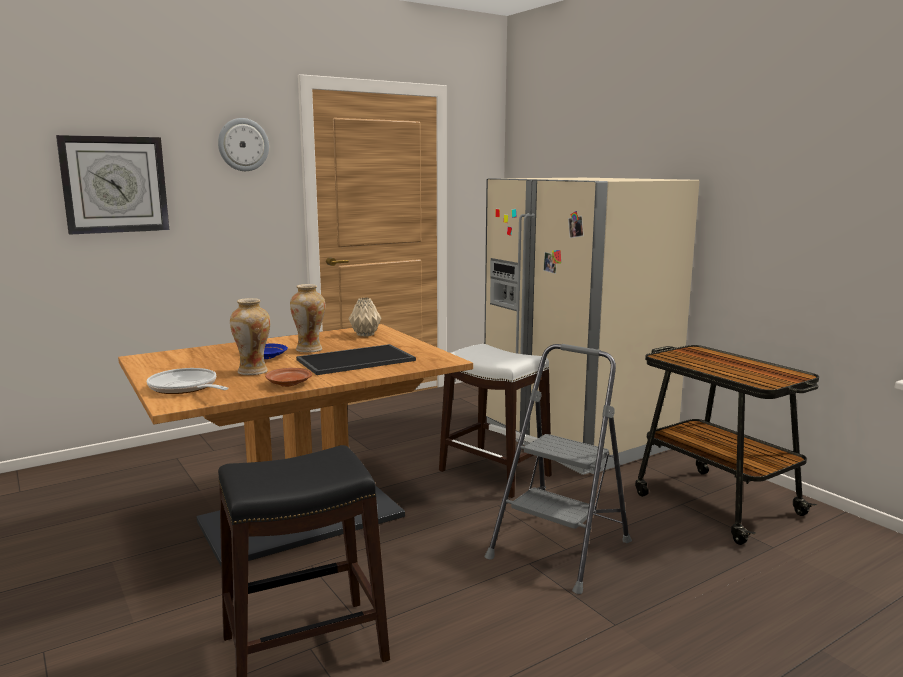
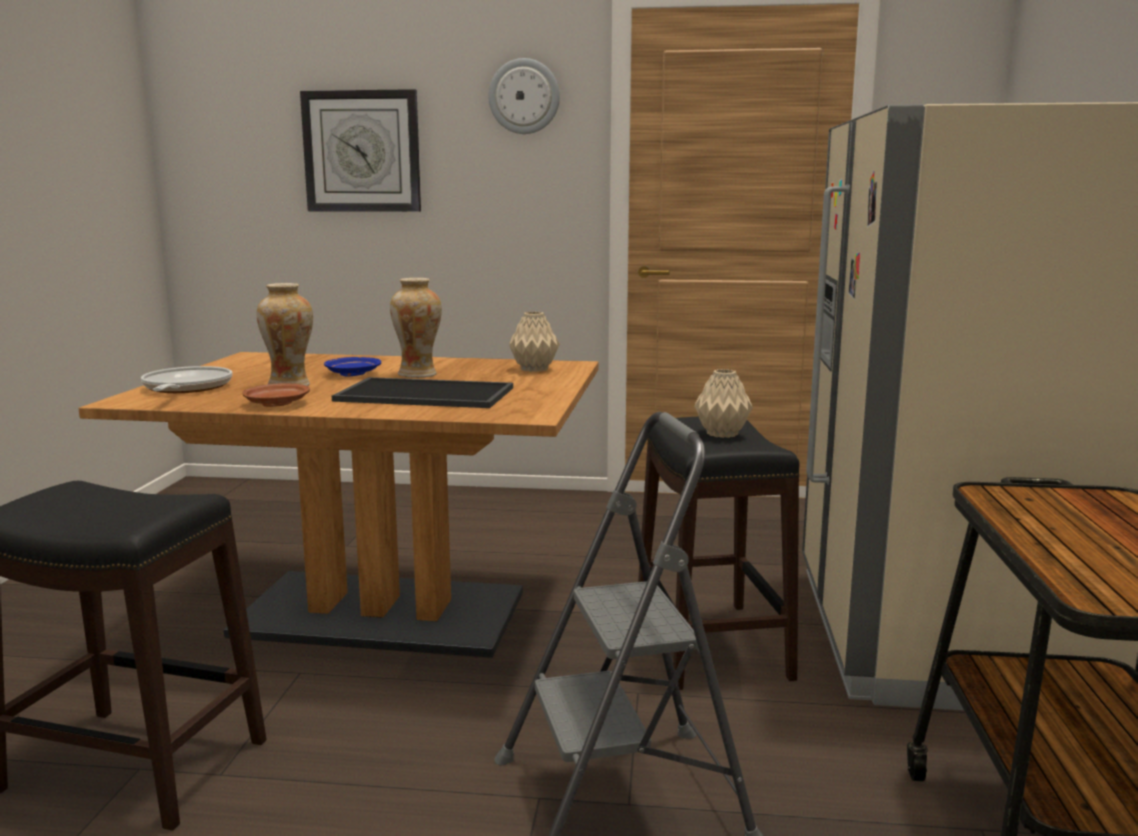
camera: 40 degrees right, 0 degrees up
white stool [439,344,552,498] -> black stool [638,417,799,690]
none -> beige vase [694,369,753,438]

